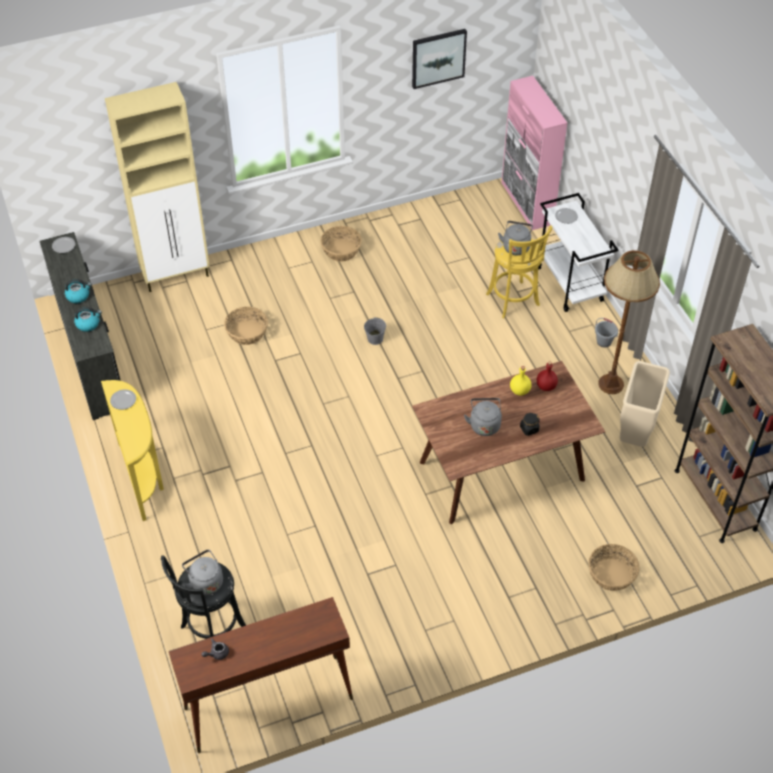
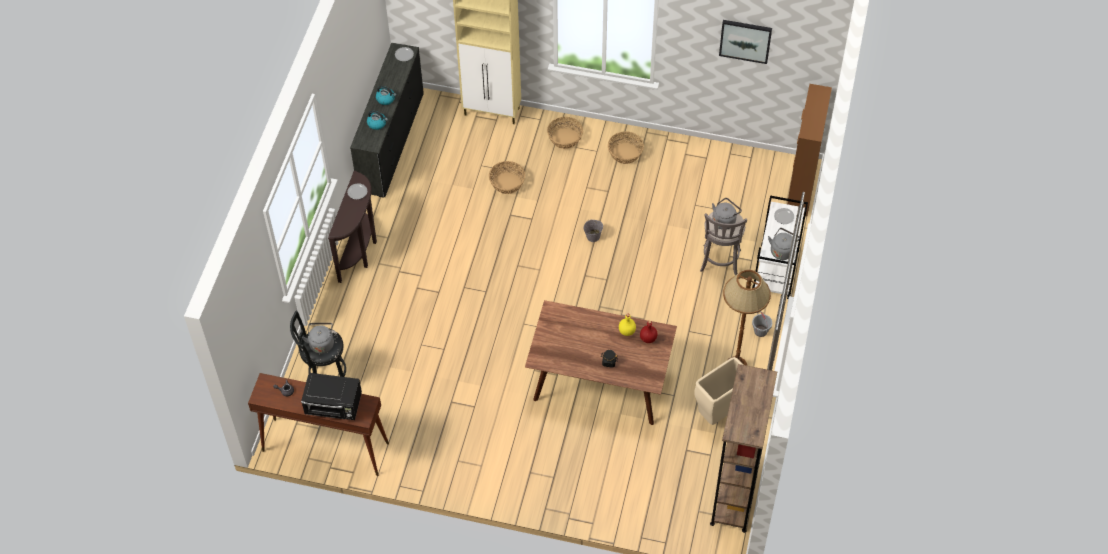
camera: 35 degrees right, 5 degrees up
yellow console table [101,380,164,521] -> brown console table [328,170,377,283]
grey kettle [464,398,502,436] -> grey kettle moved to [768,228,800,260]
yellow stool [486,225,552,318] -> grey stool [700,212,747,276]
pink cabinet [501,76,567,230] -> brown cabinet [787,84,832,216]
basket [588,544,640,591] -> basket moved to [547,117,583,149]
none -> black microwave [301,373,362,420]

